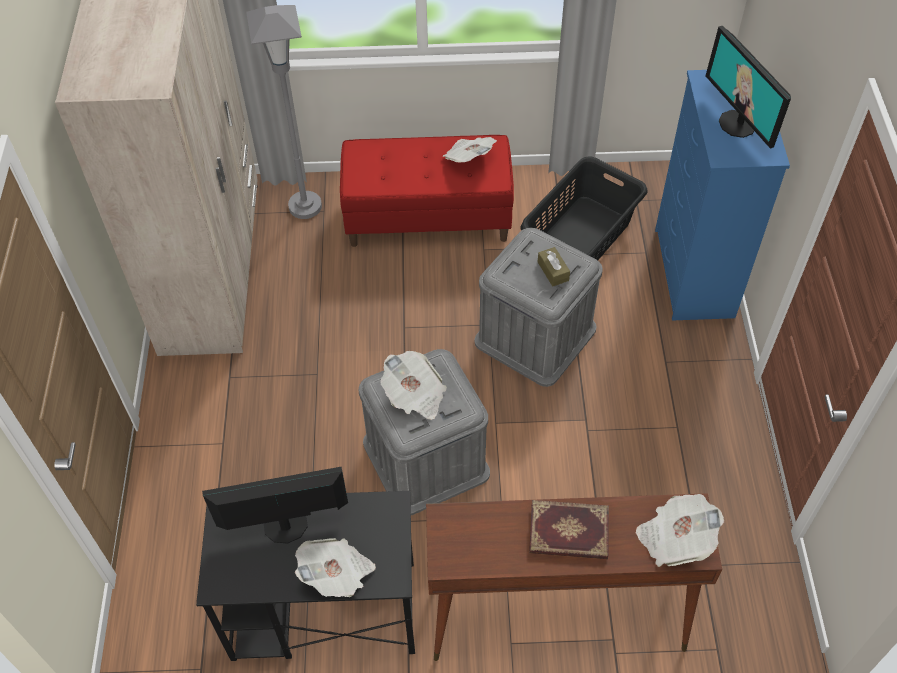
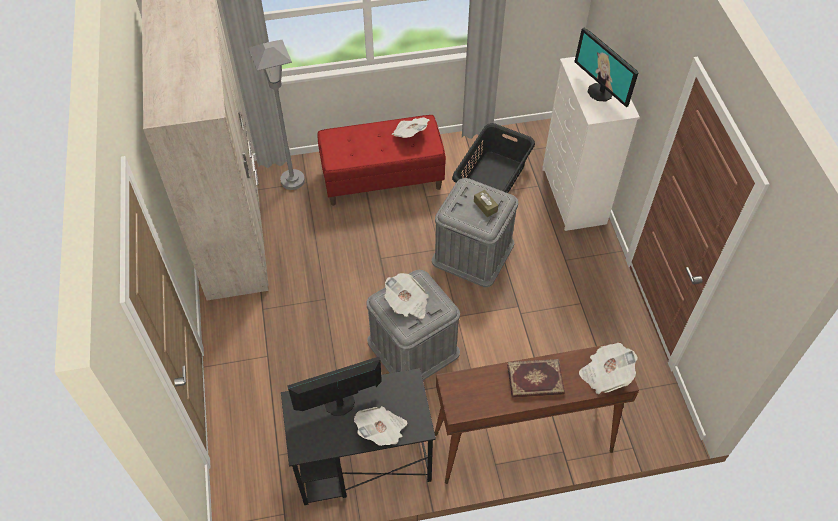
camera: 10 degrees left, 0 degrees up
blue dresser [655,70,790,320] -> white dresser [542,57,640,231]

